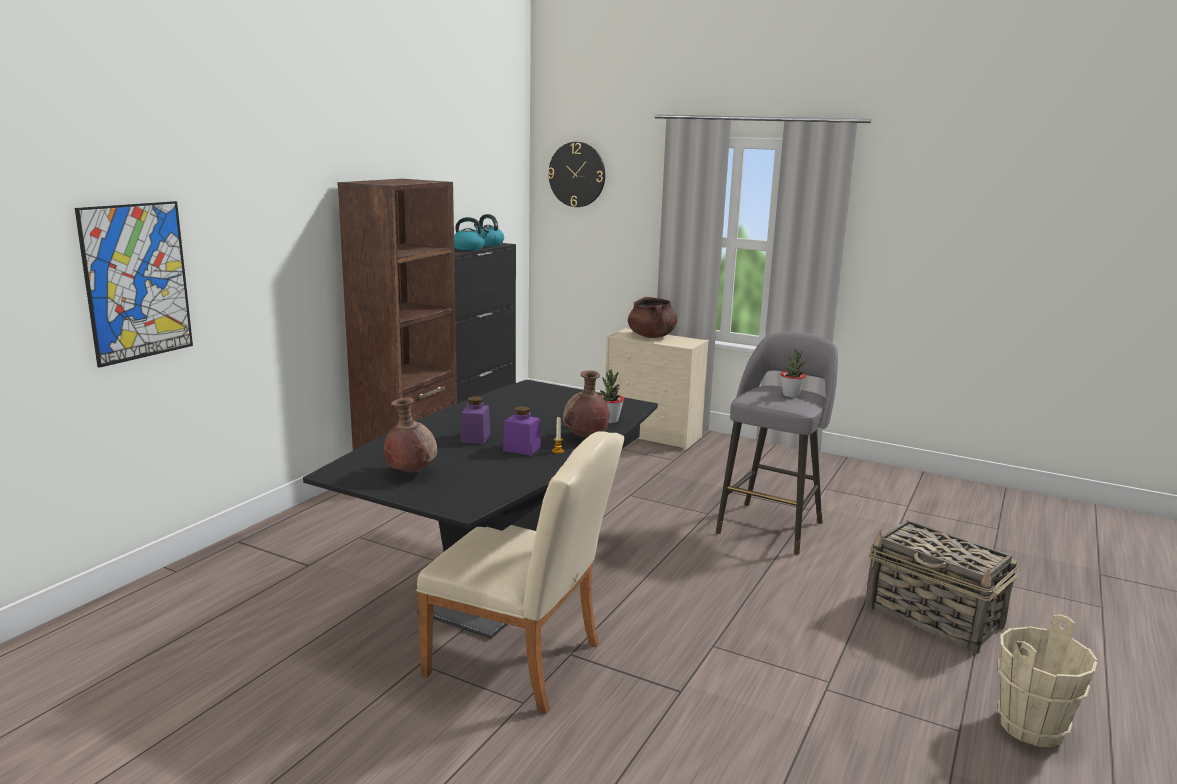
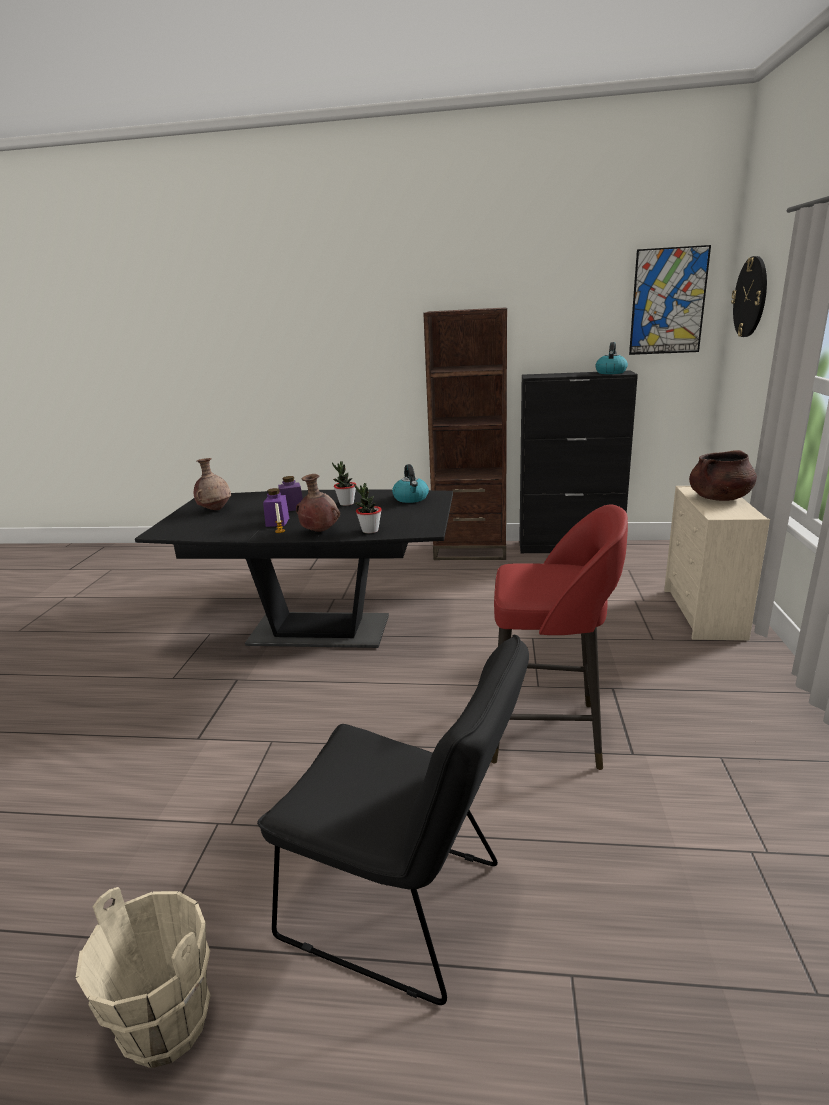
camera: 70 degrees right, 5 degrees up
picture [75,201,193,368] -> picture moved to [629,245,711,355]
beige chair [416,431,624,714] -> none
kettle [454,217,489,250] -> kettle moved to [392,464,429,503]
grey stool [716,332,838,555] -> red stool [491,505,628,770]
potted plant [780,349,806,397] -> potted plant moved to [332,461,356,506]
basket [865,520,1019,654] -> black chair [257,635,529,1005]

